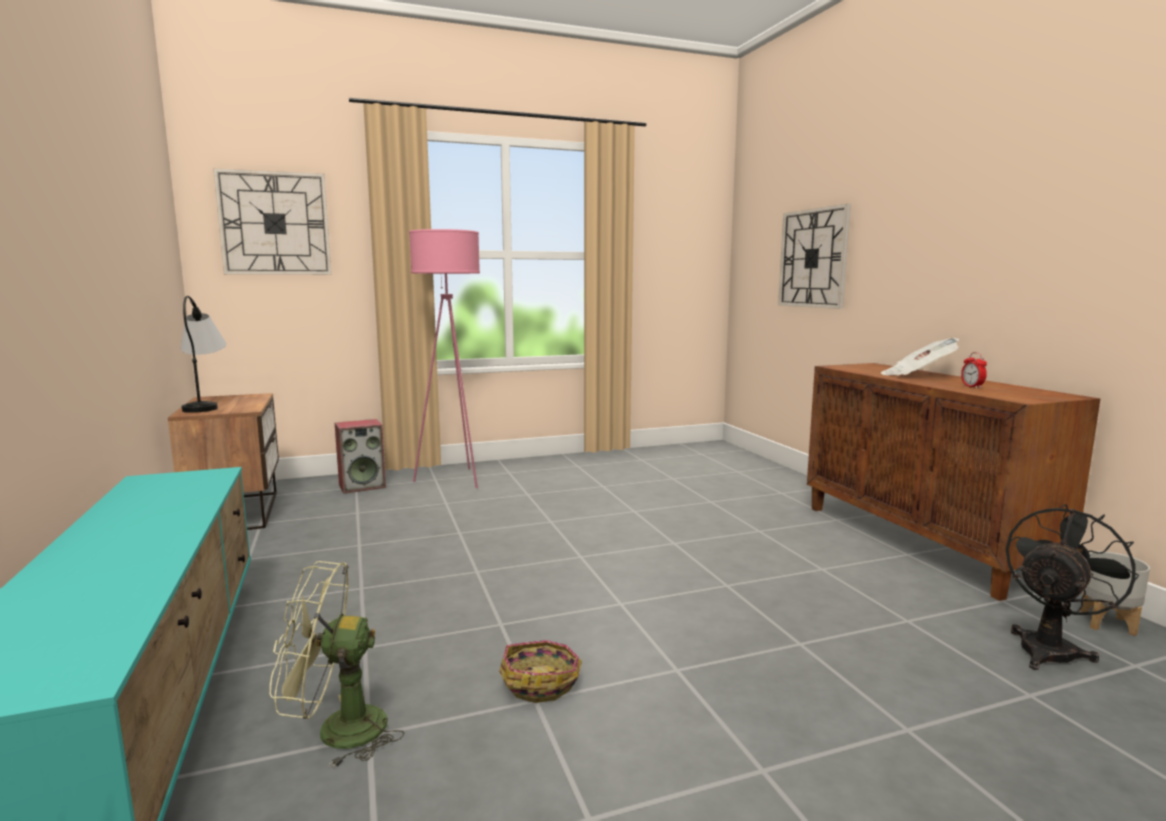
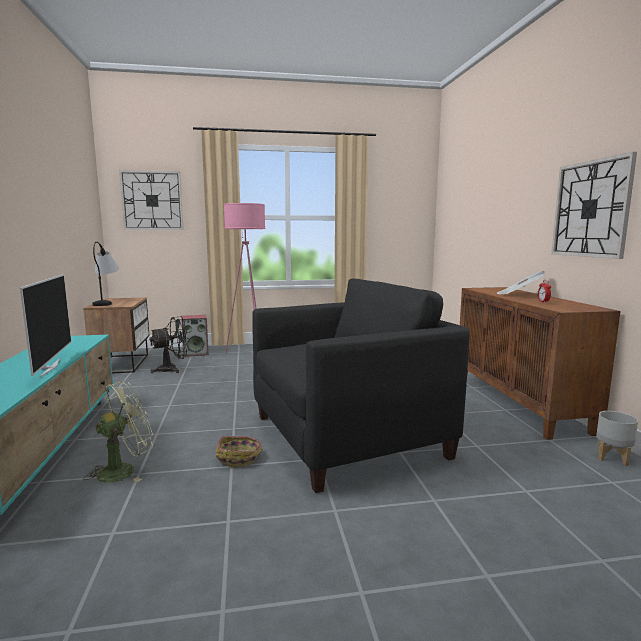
camera: 10 degrees right, 0 degrees up
green fan [270,561,404,769] -> green fan turned 135 degrees clockwise [83,381,153,482]
wall clock [778,204,851,309] -> wall clock moved to [551,152,637,259]
black fan [1006,504,1139,670] -> black fan moved to [149,317,189,373]
none -> television [20,274,72,377]
none -> black armchair [252,278,470,493]

